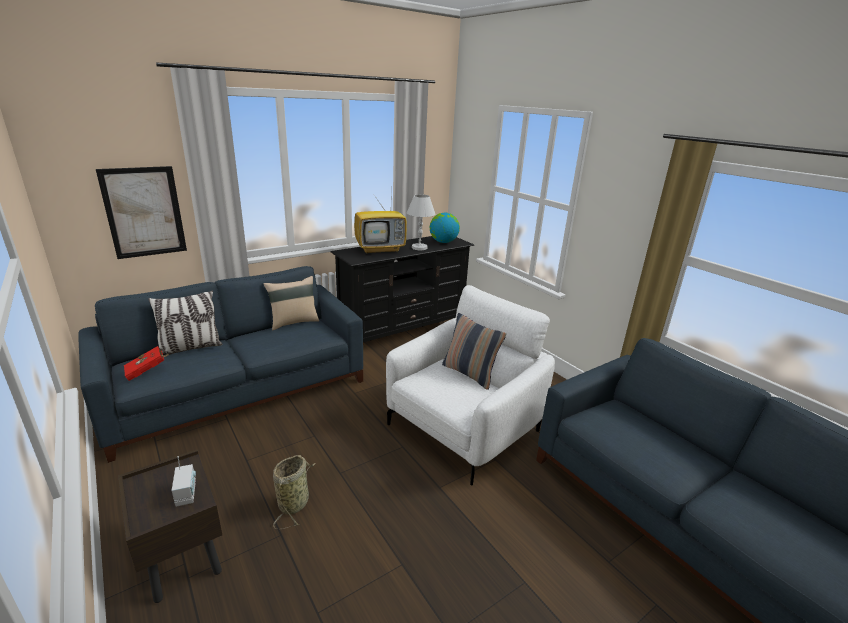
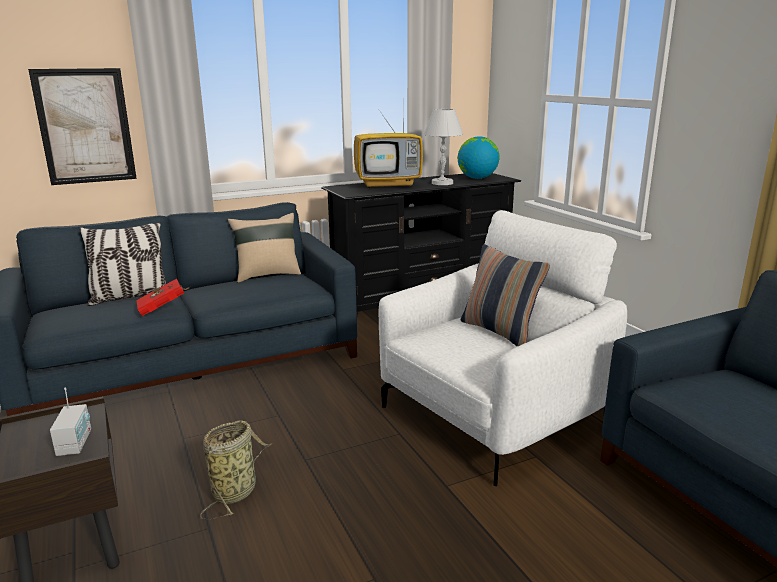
camera: 10 degrees right, 5 degrees down
red book [124,346,169,381] -> red book moved to [136,279,190,316]

